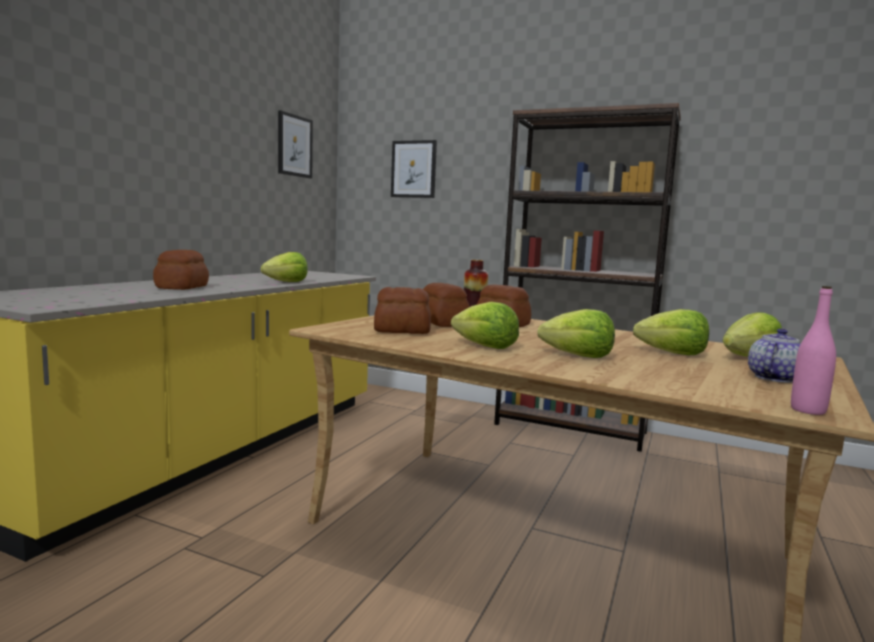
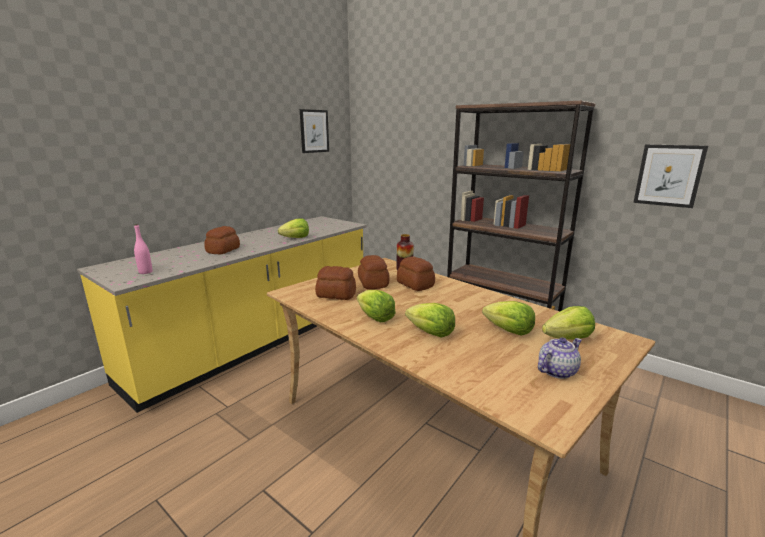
camera: 15 degrees right, 10 degrees up
picture [391,140,437,198] -> picture moved to [633,144,708,208]
pink bottle [791,286,836,415] -> pink bottle moved to [134,224,152,274]

